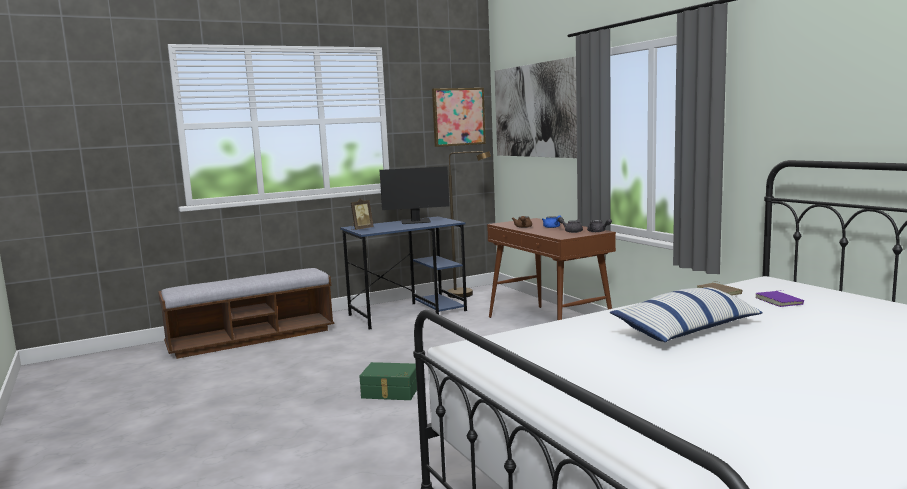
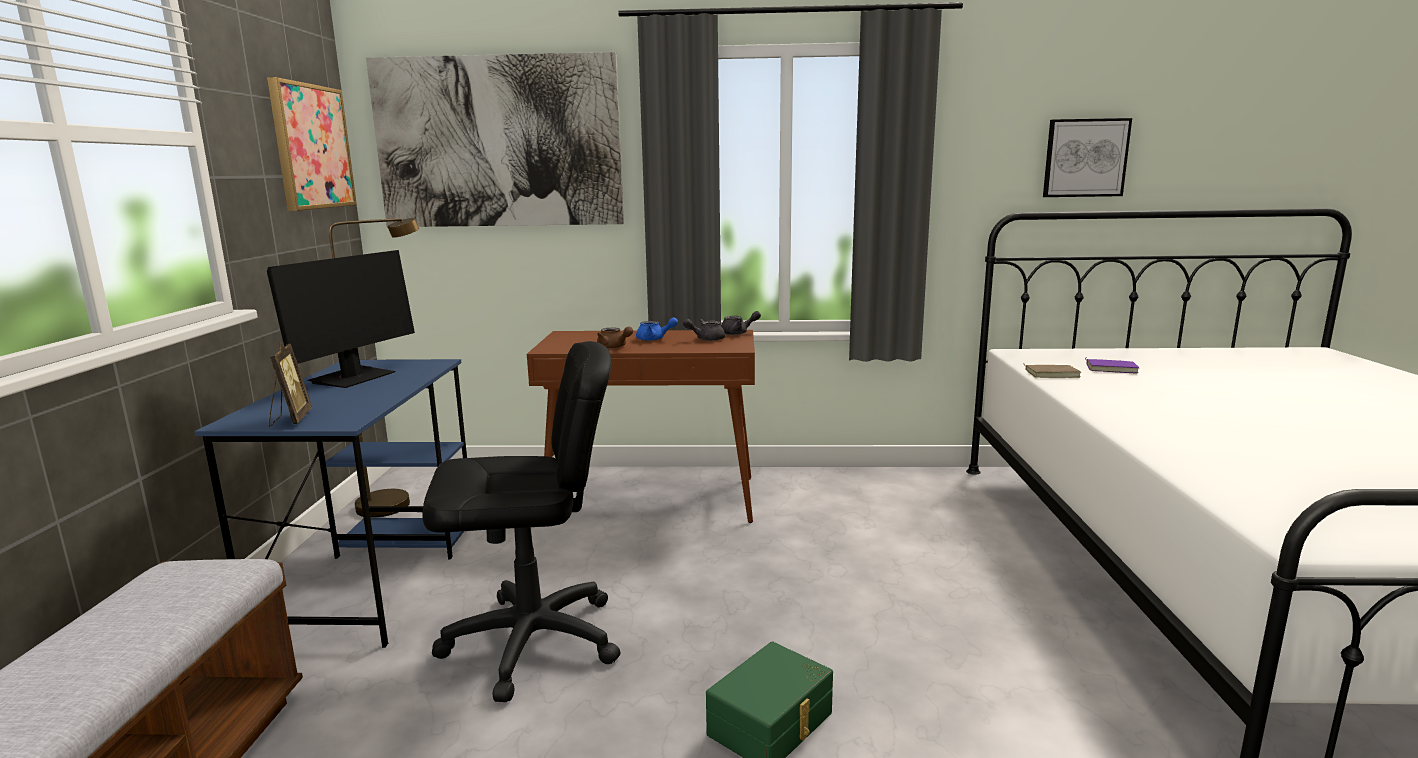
camera: 60 degrees left, 5 degrees up
pillow [610,287,763,342] -> none
none -> black office chair [422,341,621,702]
none -> picture [1043,118,1132,197]

